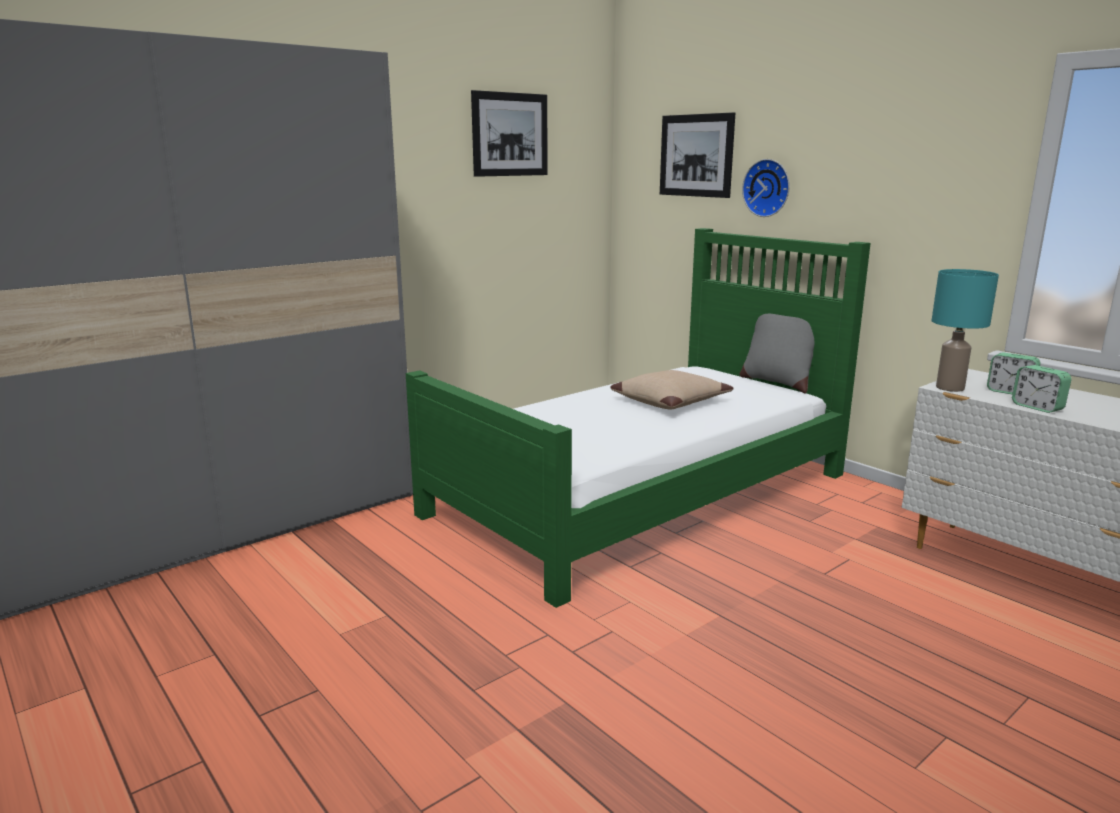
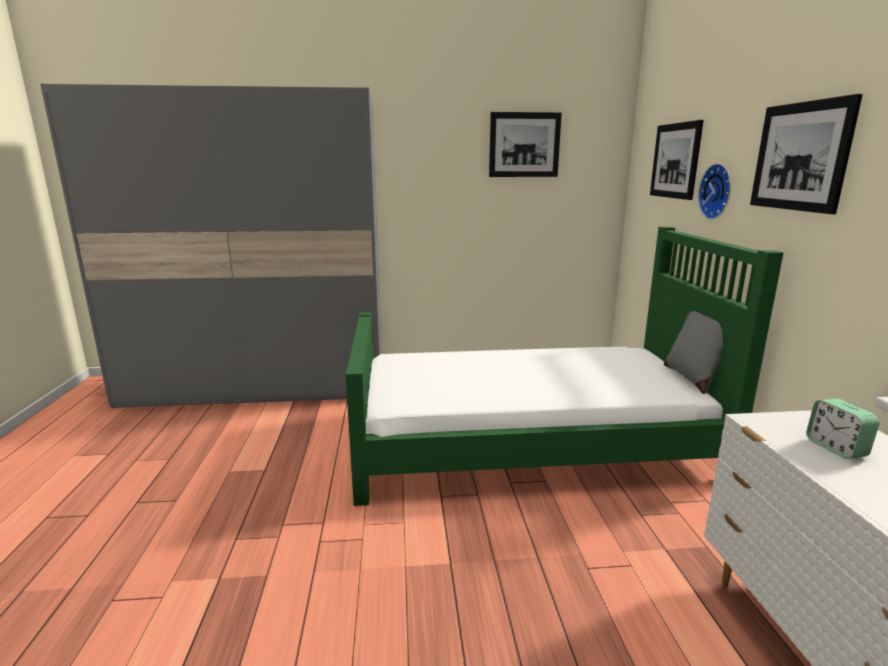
camera: 35 degrees right, 0 degrees up
beige pillow [610,370,734,409] -> none
turquoise table lamp [932,269,999,392] -> none
alarm clock [1012,365,1072,413] -> none
none -> picture [750,94,863,214]

